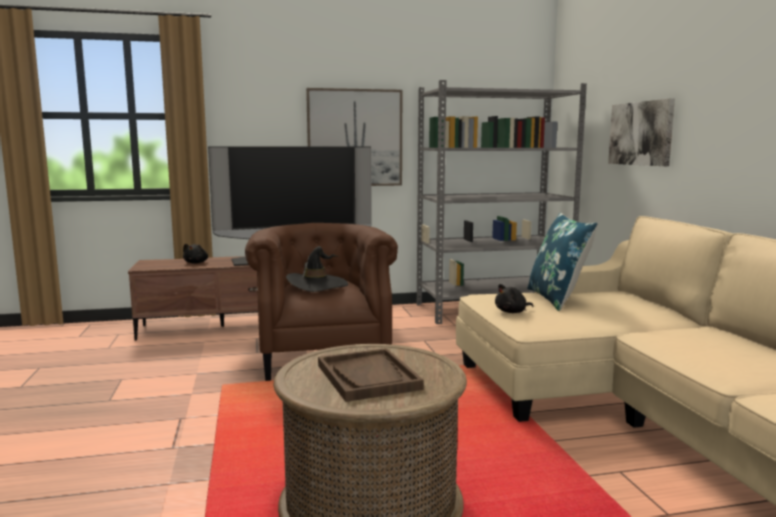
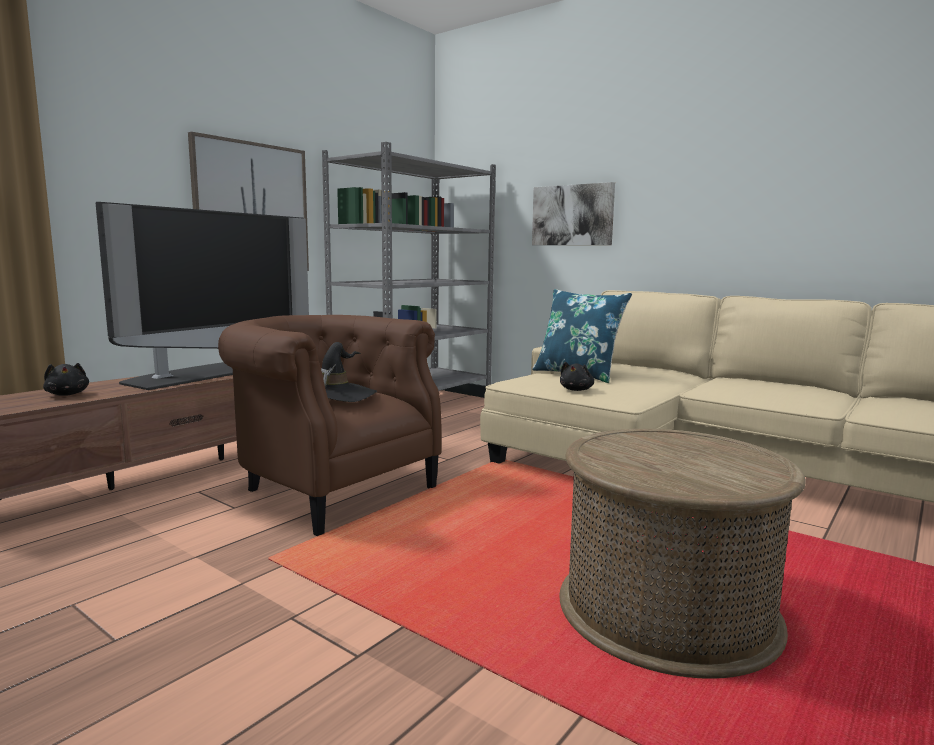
camera: 40 degrees left, 0 degrees up
brown tray [318,348,424,402] -> none

